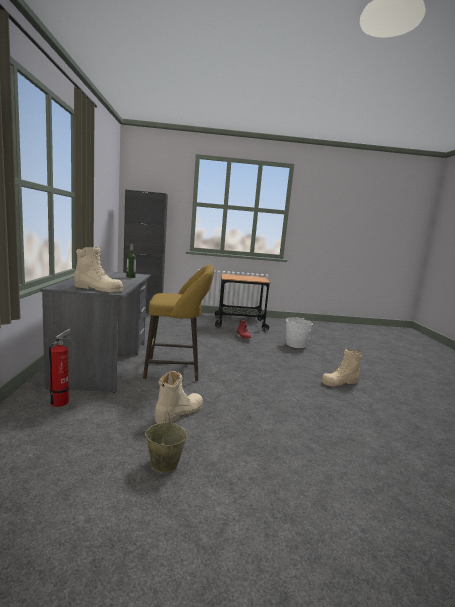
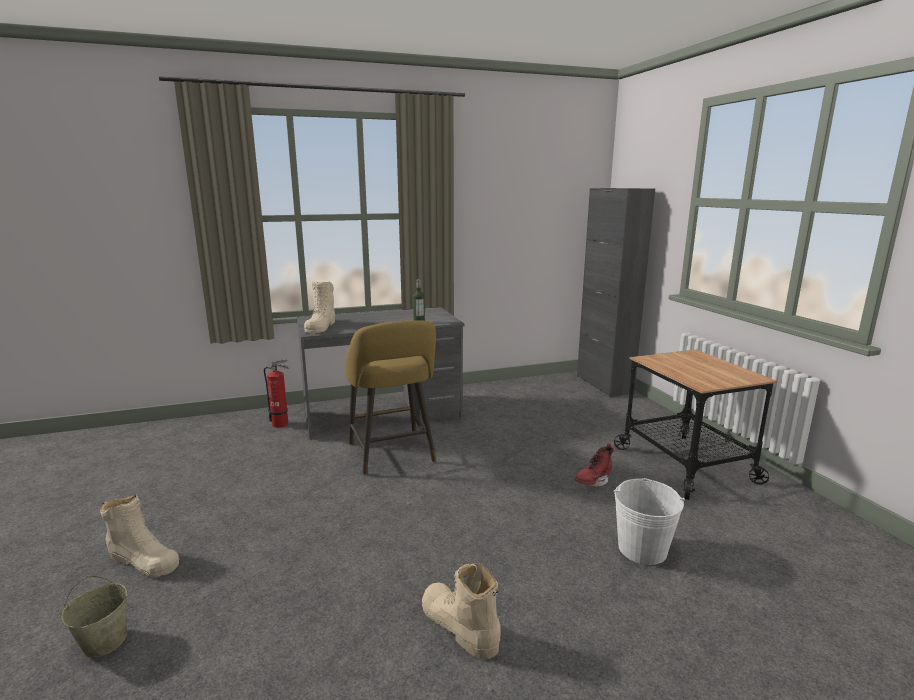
camera: 75 degrees right, 5 degrees up
beige bucket [145,413,187,472] -> beige bucket moved to [61,575,127,658]
beige boot [155,371,203,424] -> beige boot moved to [100,494,179,578]

